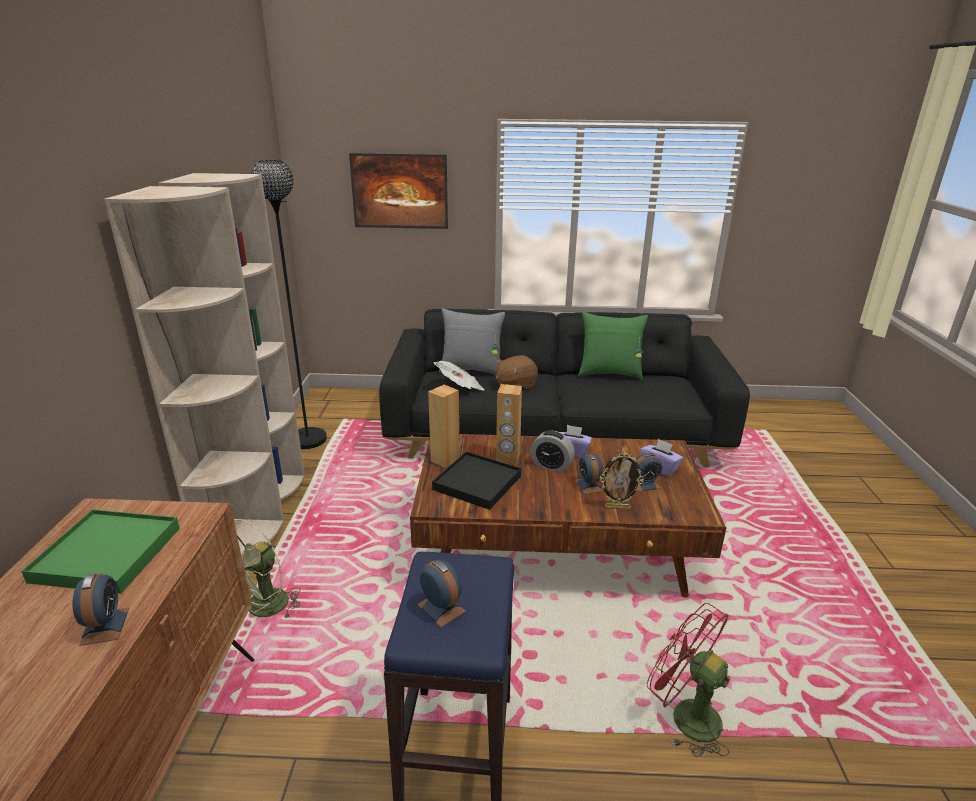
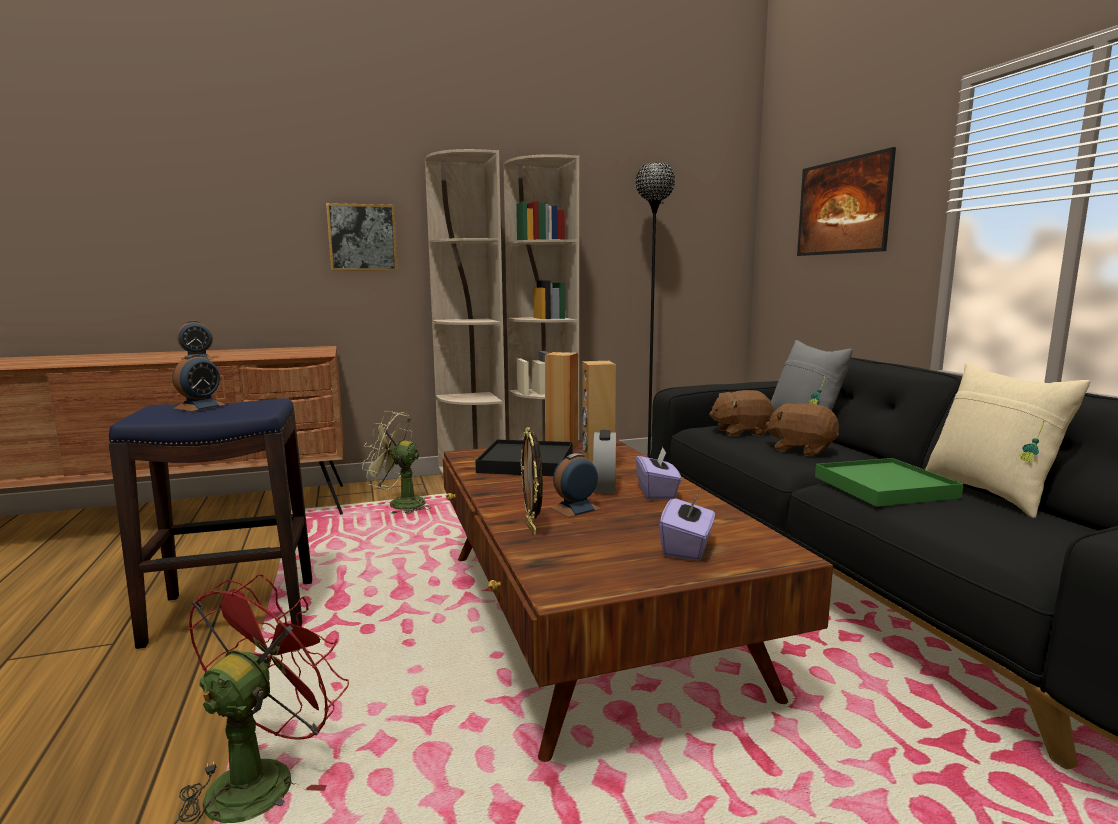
camera: 70 degrees right, 15 degrees down
green tray [21,509,180,593] -> green tray moved to [815,458,964,507]
newspaper [433,361,485,390] -> brown plush toy [709,390,774,436]
green pillow [578,312,648,380] -> beige pillow [925,363,1090,518]
alarm clock [636,453,662,492] -> none
none -> picture [326,203,398,271]

